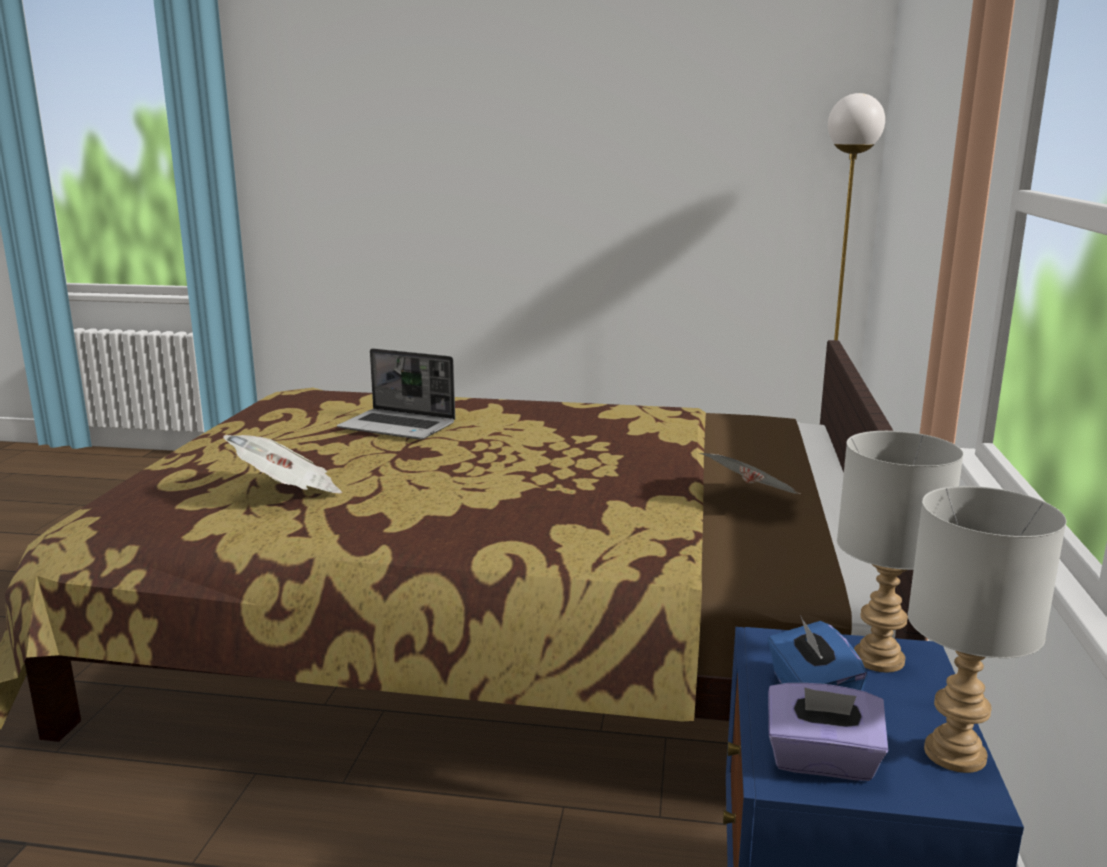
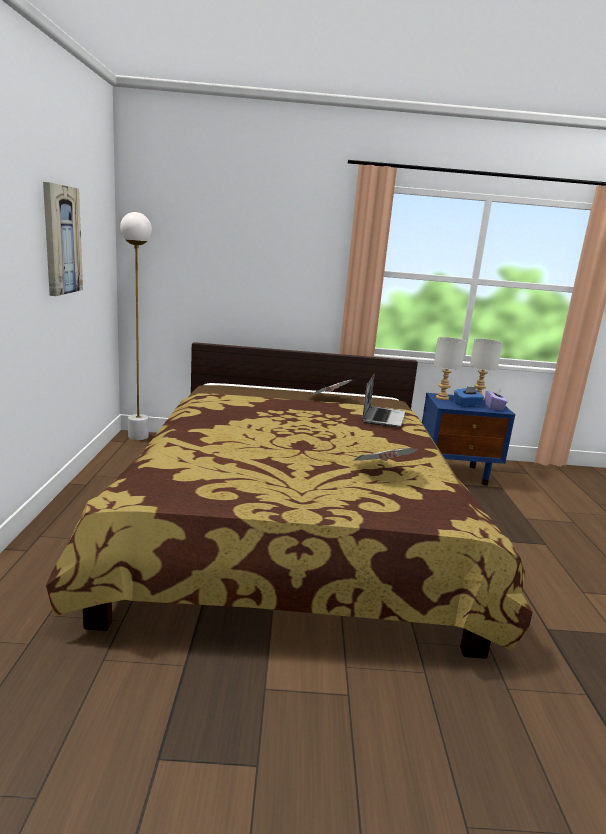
camera: 100 degrees left, 0 degrees up
laptop [337,348,455,440] -> laptop moved to [362,374,405,427]
none -> picture [43,182,83,296]

